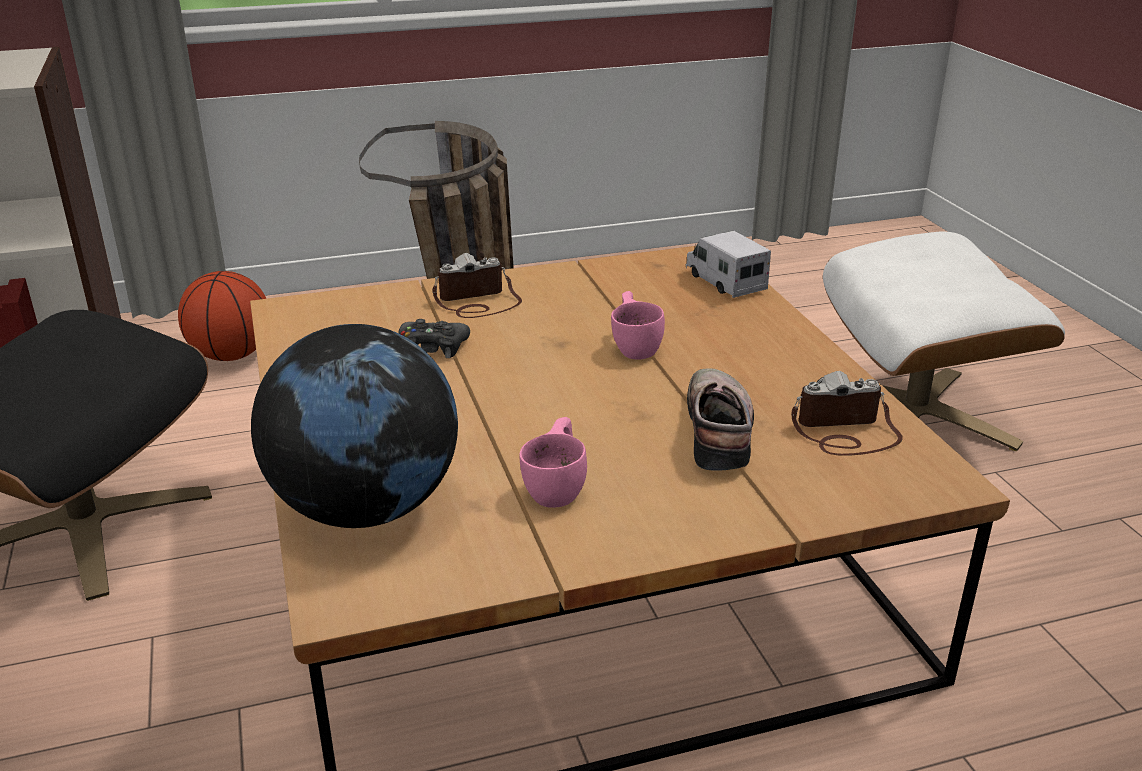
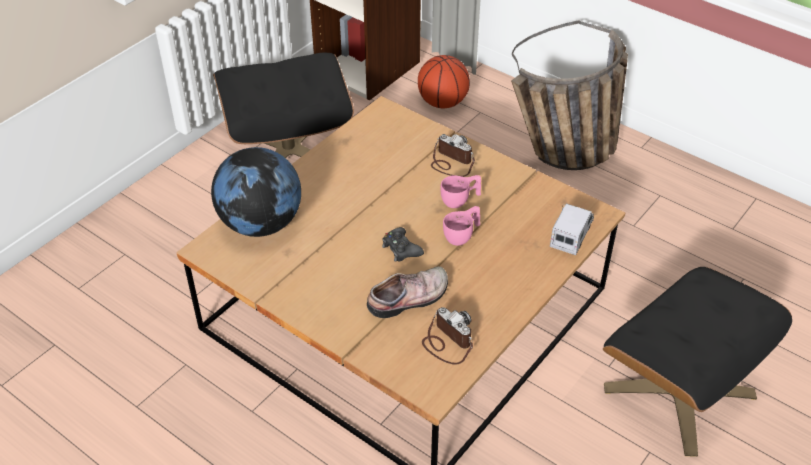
camera: 55 degrees right, 15 degrees up
black game controller [398,319,470,358] -> black game controller moved to [382,227,424,262]
pink cup [520,417,587,508] -> pink cup moved to [440,175,481,208]
white ottoman [823,232,1065,451] -> black ottoman [603,267,792,457]

